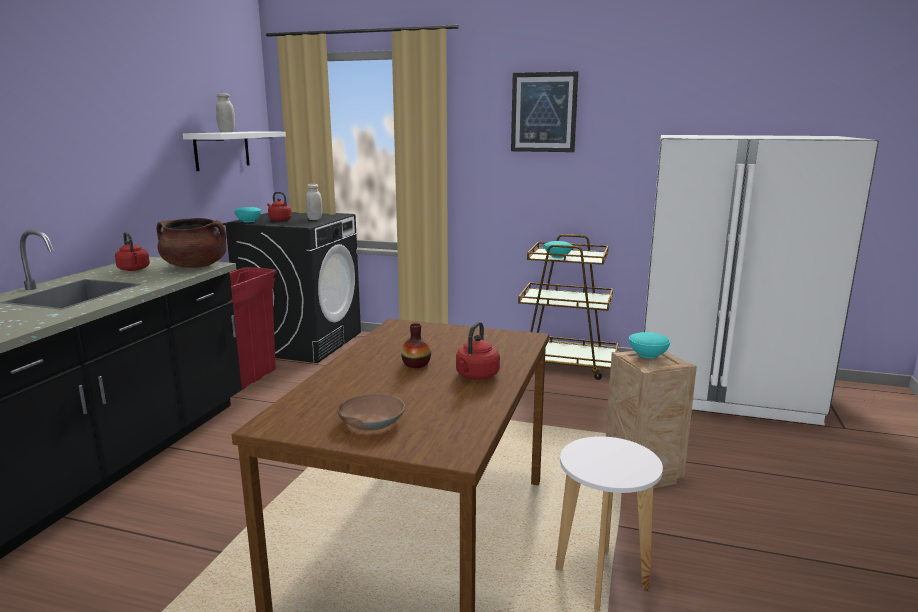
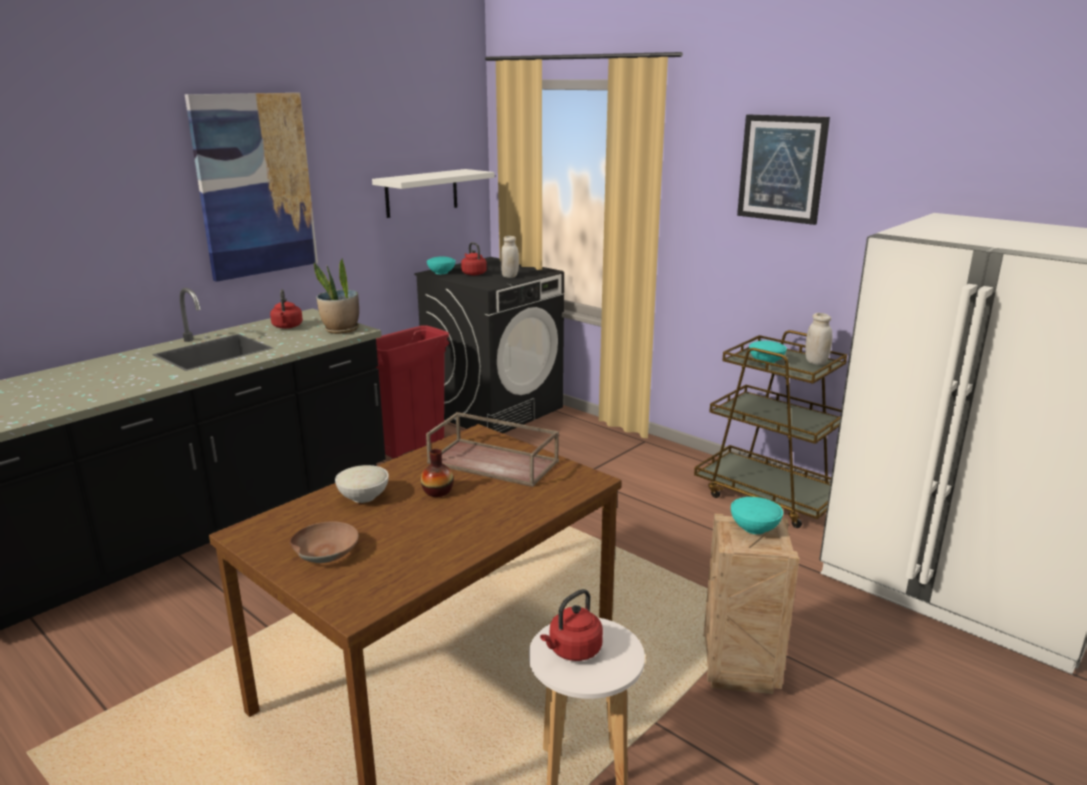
camera: 25 degrees right, 5 degrees up
brown cooking pot [156,218,226,268] -> potted plant [314,259,359,334]
white jar [216,93,235,132] -> white jar moved to [805,313,832,365]
red kettle [456,322,500,380] -> red kettle moved to [540,589,603,661]
none -> picture [185,93,318,282]
none -> white bowl [335,465,389,503]
none -> brown tray [426,412,559,487]

